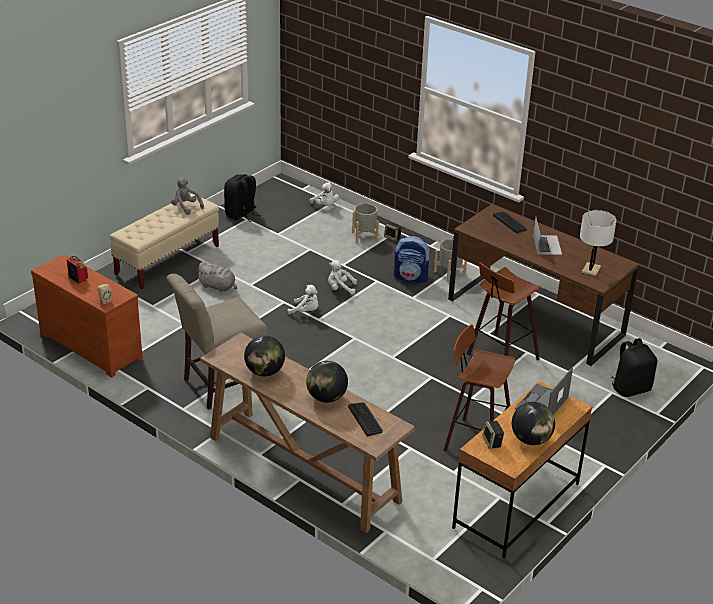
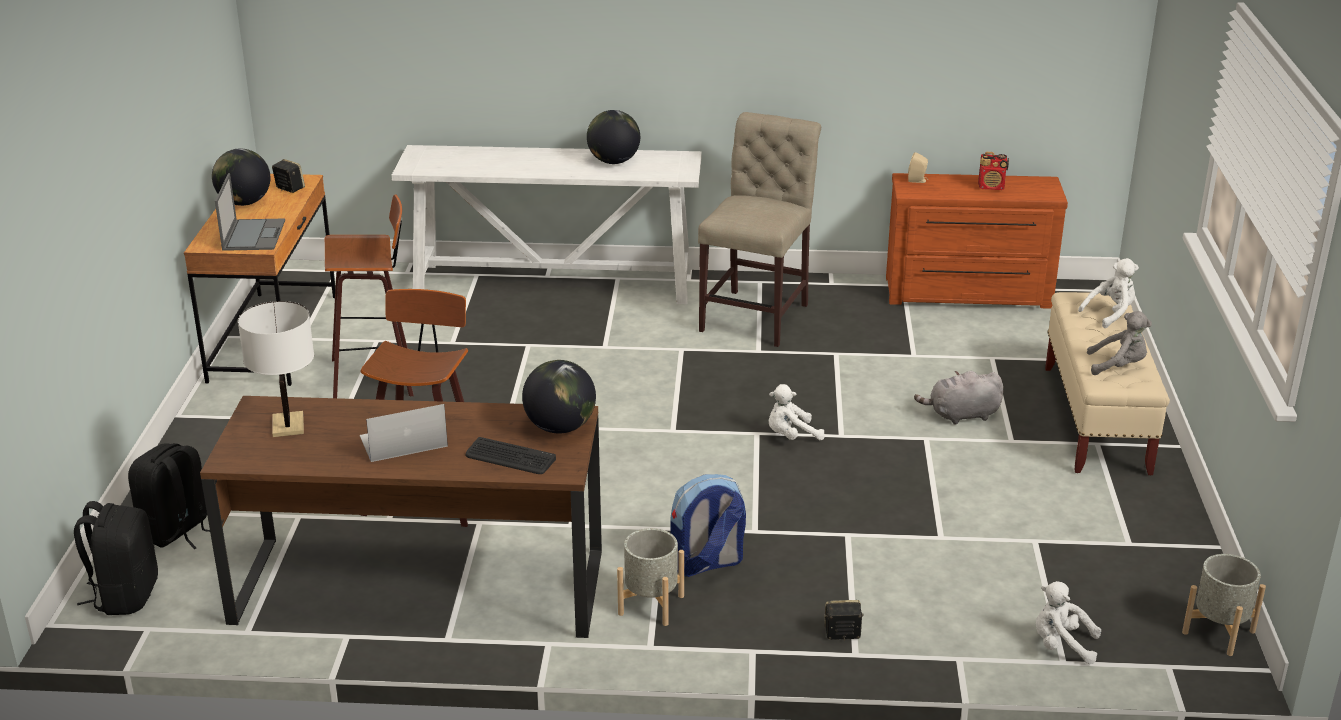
camera: 145 degrees right, 5 degrees down
brown console table [200,333,415,533] -> white console table [392,145,702,304]
black backpack [224,174,260,222] -> black backpack moved to [74,501,158,615]
globe [306,361,348,403] -> globe moved to [522,360,596,433]
white plush toy [328,260,357,295] -> white plush toy moved to [1078,258,1139,328]
keyboard [348,402,383,436] -> none
grey planter [352,203,379,244] -> grey planter moved to [1182,554,1266,656]
laptop [533,217,562,255] -> laptop turned 105 degrees clockwise [360,404,448,462]

